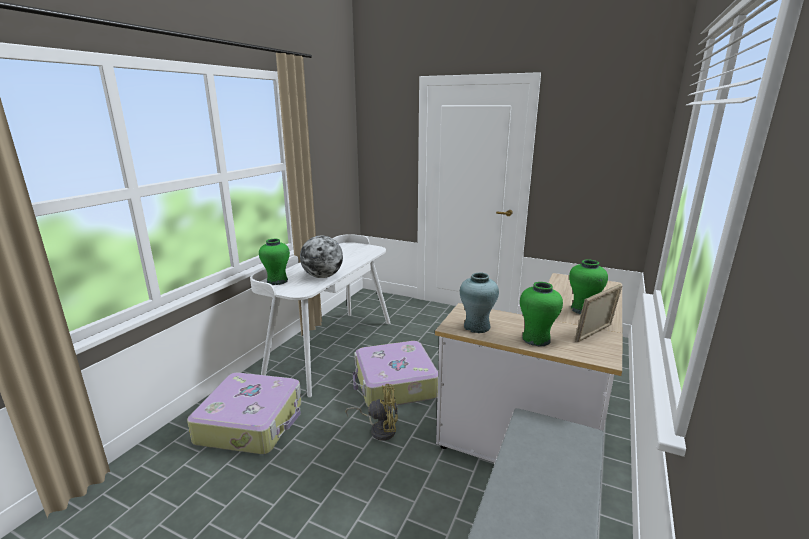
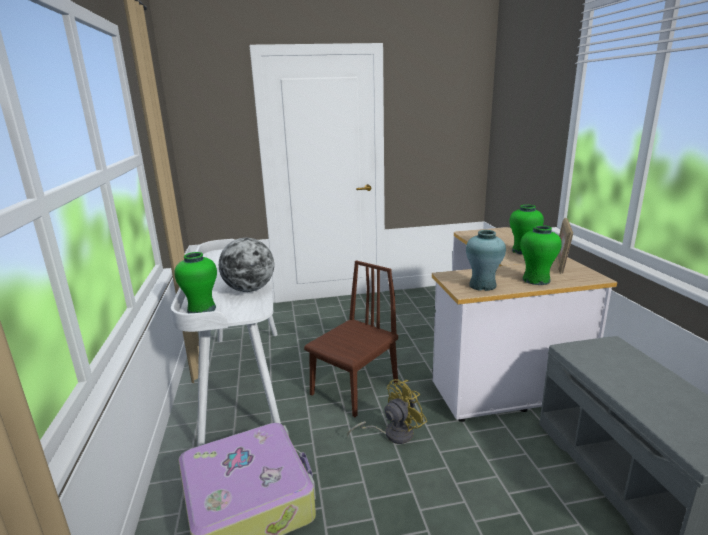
camera: 35 degrees left, 0 degrees up
suitcase [353,341,438,407] -> brown chair [304,260,398,417]

